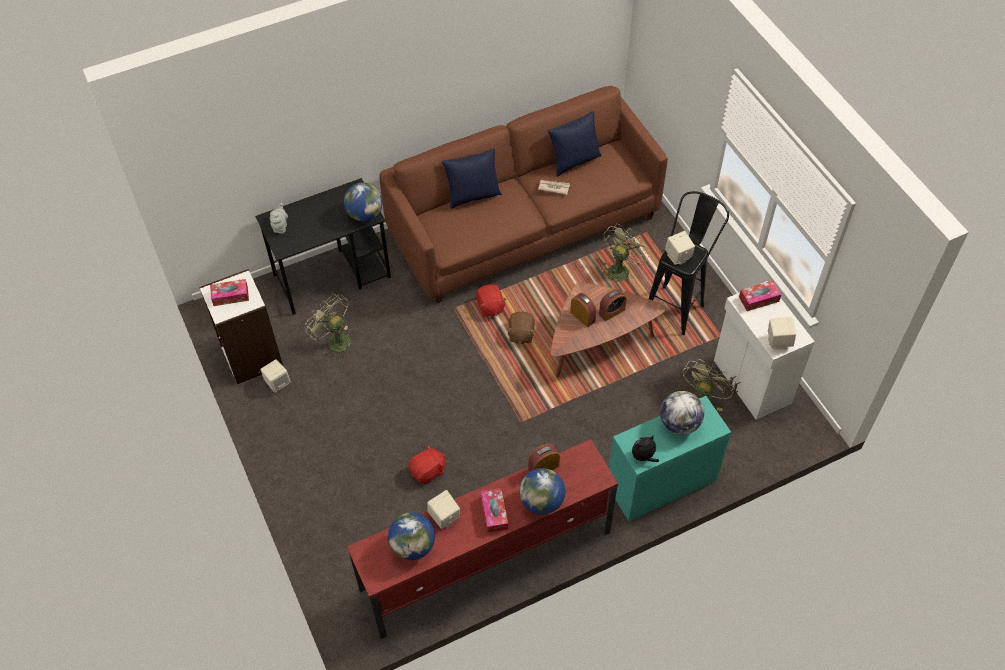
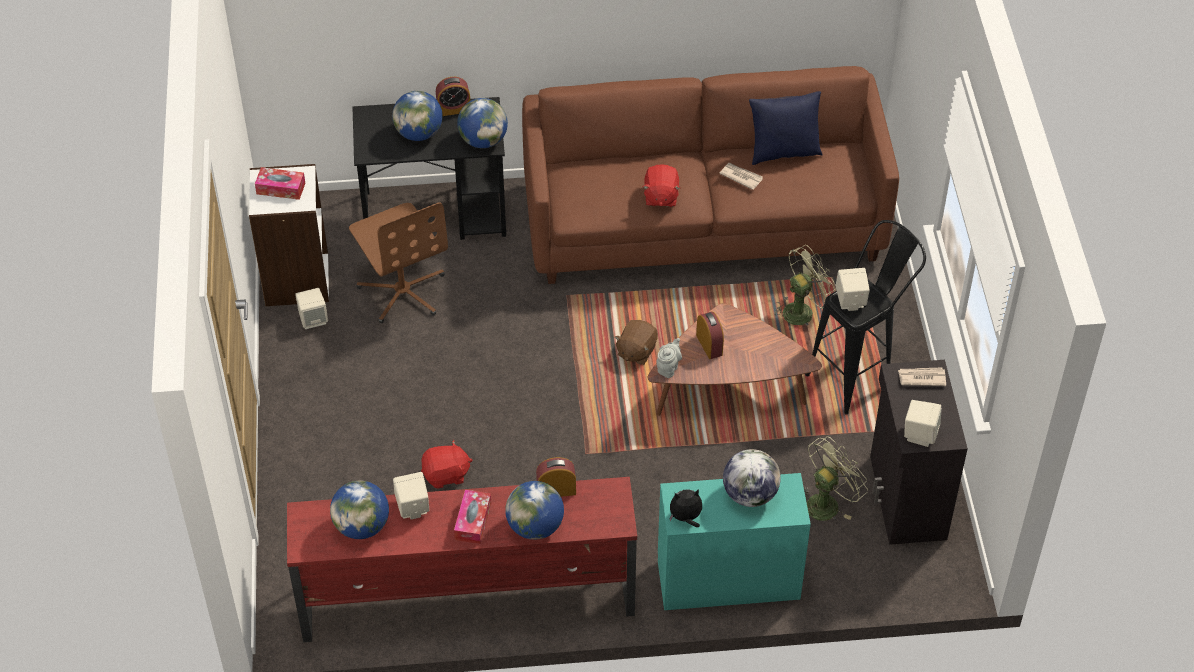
camera: 20 degrees right, 5 degrees down
grey teapot [270,203,288,234] -> grey teapot moved to [656,338,682,378]
green fan [306,294,351,359] -> brown office chair [349,202,448,323]
blue pillow [441,148,502,209] -> none
red plush toy [476,284,507,317] -> red plush toy moved to [643,164,680,207]
alarm clock [599,289,627,321] -> alarm clock moved to [436,77,470,116]
white cabinet [714,281,815,420] -> black cabinet [870,360,968,545]
tissue box [739,280,782,311] -> newspaper [898,368,946,386]
none -> globe [392,91,443,141]

